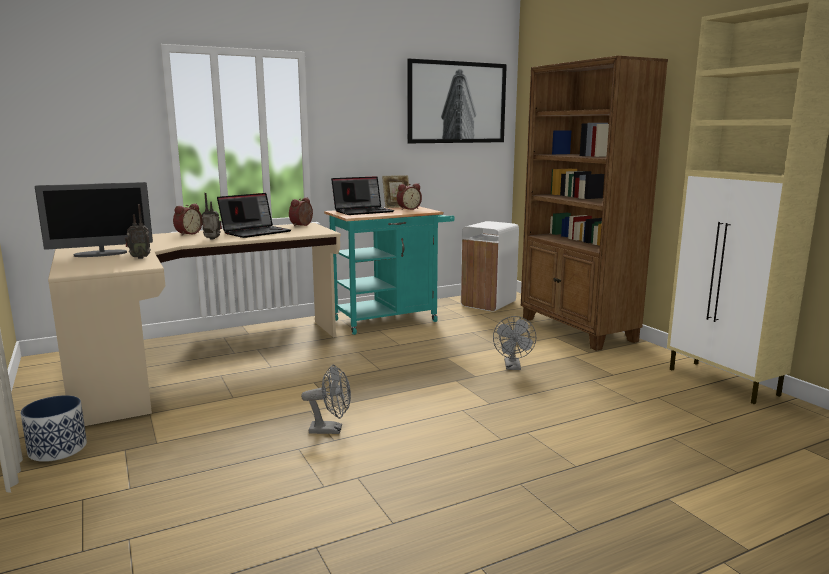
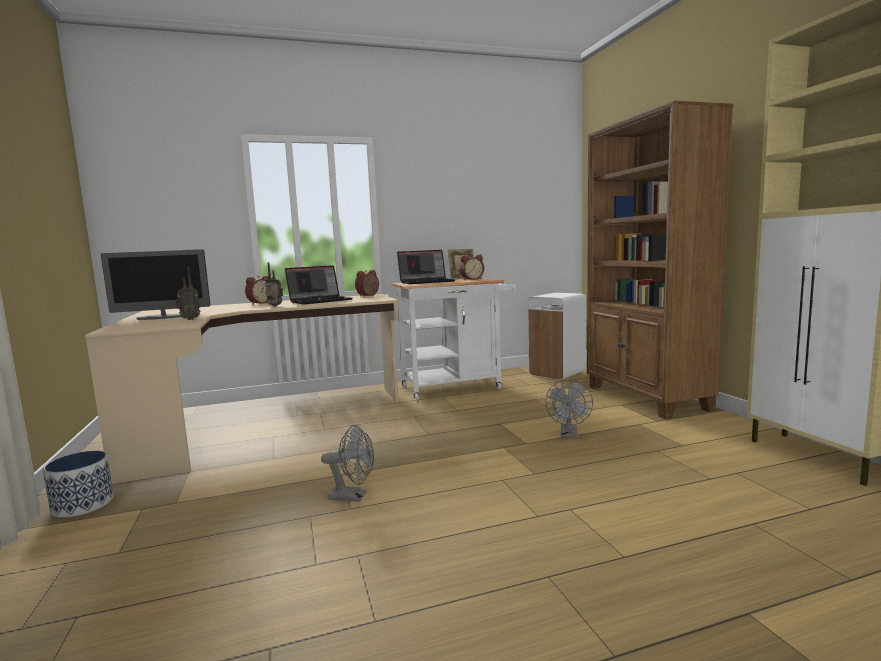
camera: 10 degrees right, 5 degrees down
turquoise cart [324,206,455,335] -> white cart [392,278,516,400]
picture [407,58,507,143] -> none

